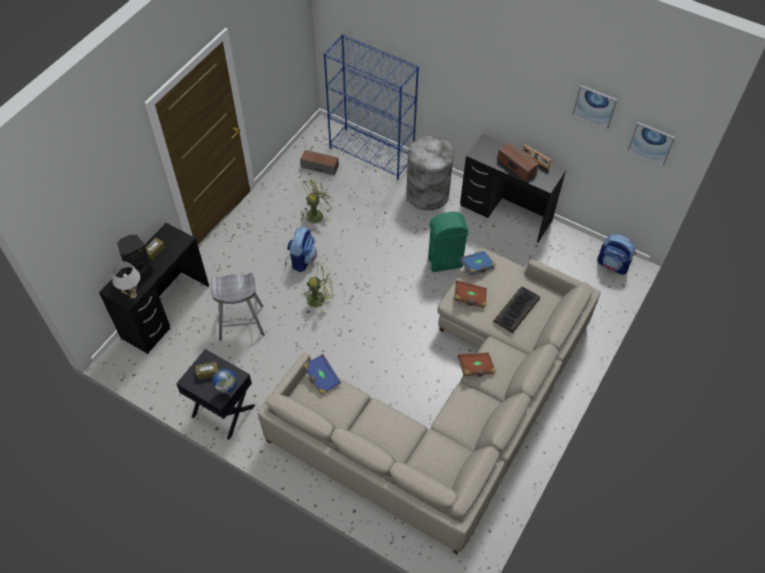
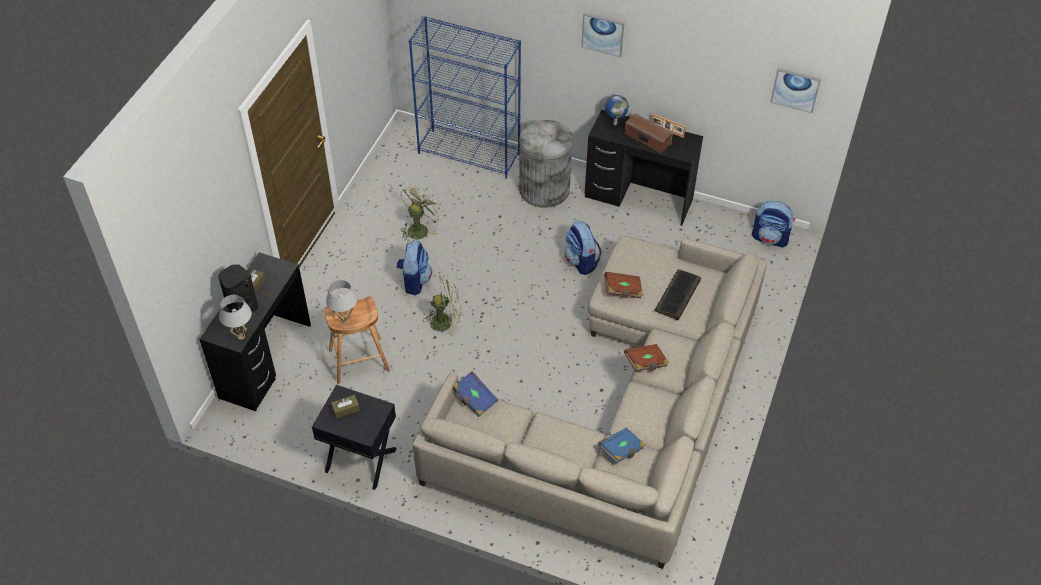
camera: 10 degrees left, 5 degrees down
grey stool [211,273,265,341] -> brown stool [324,296,390,384]
globe [212,369,237,394] -> globe moved to [605,95,629,125]
speaker [300,150,339,176] -> none
green trash can [428,211,469,272] -> backpack [564,221,602,275]
blue book [459,251,496,275] -> blue book moved to [598,428,646,464]
picture [572,85,618,129] -> picture moved to [581,13,624,57]
none -> white table lamp [326,280,357,324]

